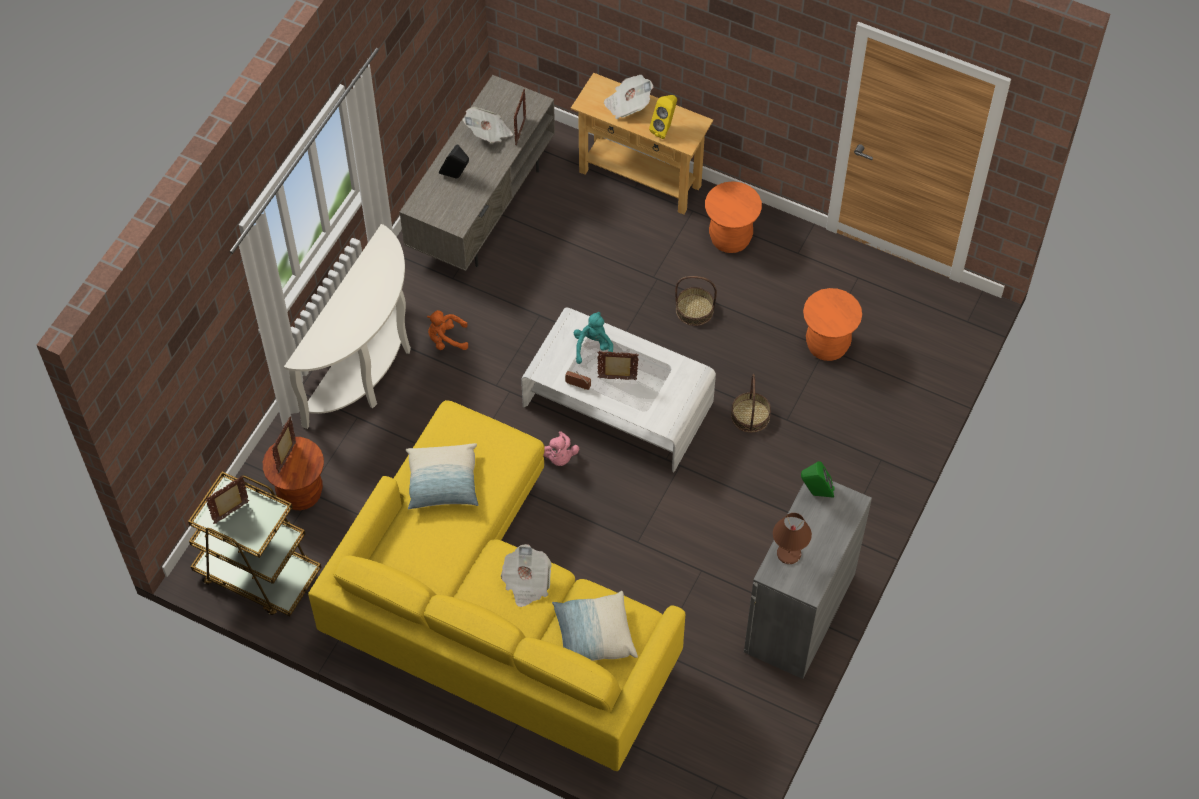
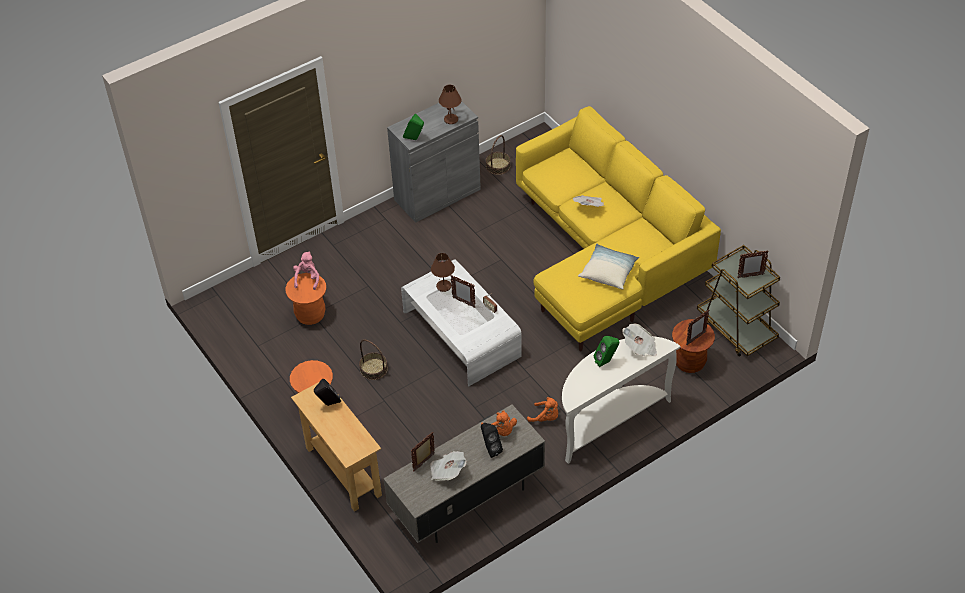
camera: 150 degrees left, 10 degrees down
pink plush toy [543,431,579,466] -> pink plush toy moved to [293,252,319,290]
pillow [552,591,638,661] -> none
turquoise plush toy [574,312,613,364] -> none
newspaper [604,75,653,119] -> newspaper moved to [622,324,657,356]
yellow speaker [649,95,677,139] -> black speaker [314,379,341,406]
basket [731,374,771,433] -> basket moved to [486,135,510,175]
none -> brown table lamp [431,253,455,292]
none -> orange plush toy [481,410,517,436]
none -> green speaker [593,336,619,367]

